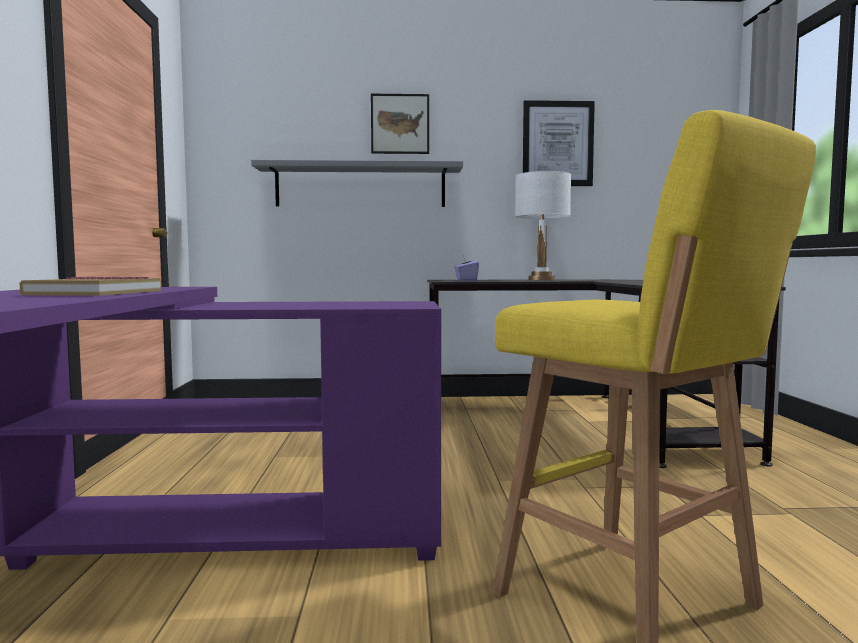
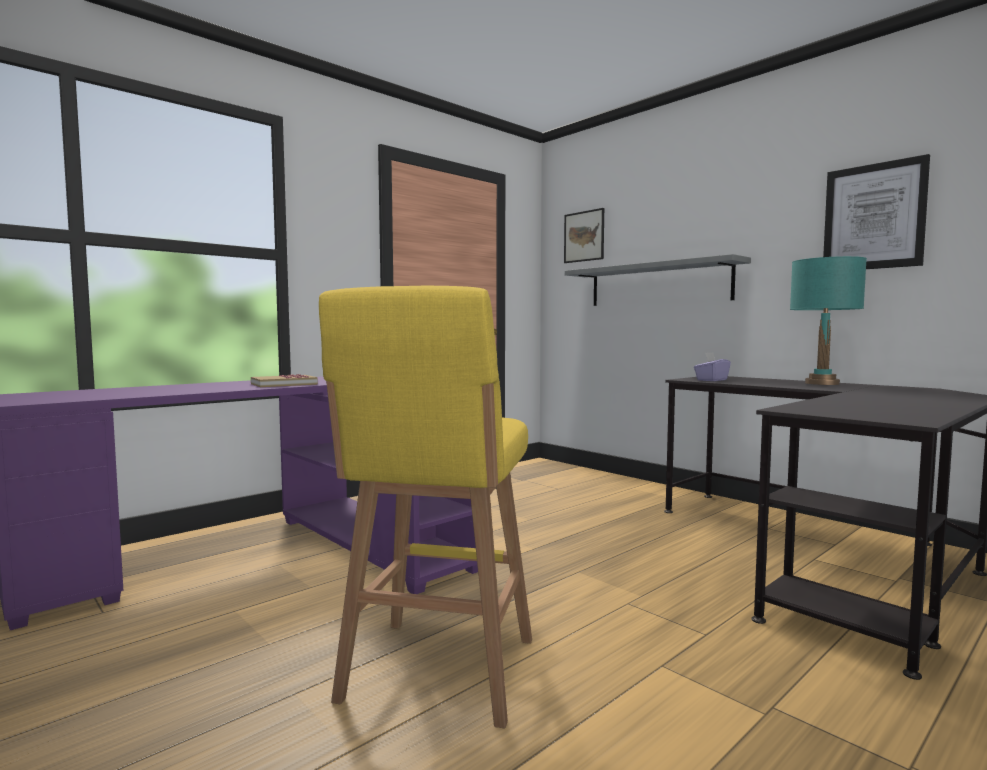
camera: 50 degrees right, 0 degrees up
picture [371,94,429,154] -> picture moved to [564,208,604,263]
white table lamp [515,171,571,280] -> turquoise table lamp [790,256,867,385]

